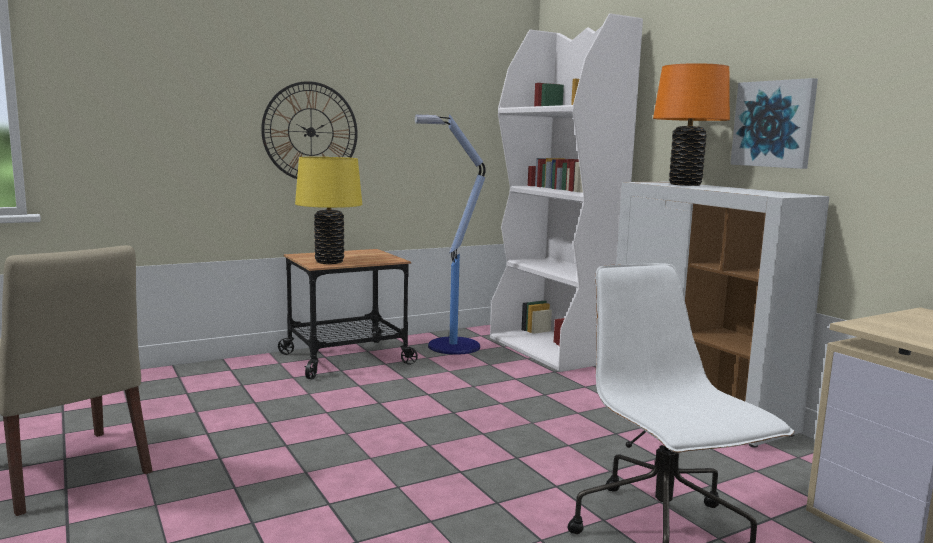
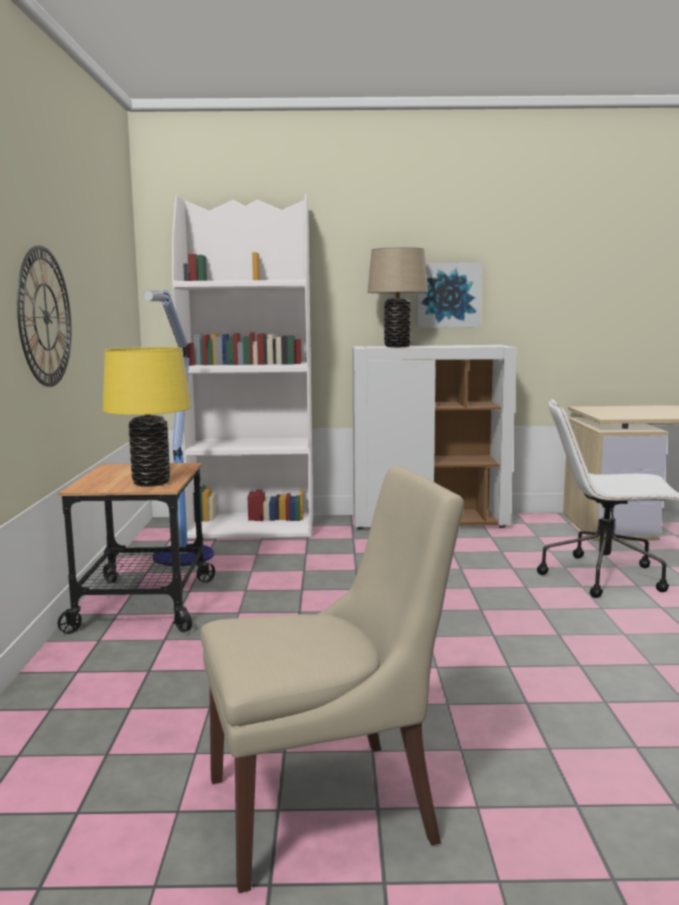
camera: 60 degrees left, 0 degrees up
orange table lamp [653,63,730,186] -> beige table lamp [368,247,428,347]

